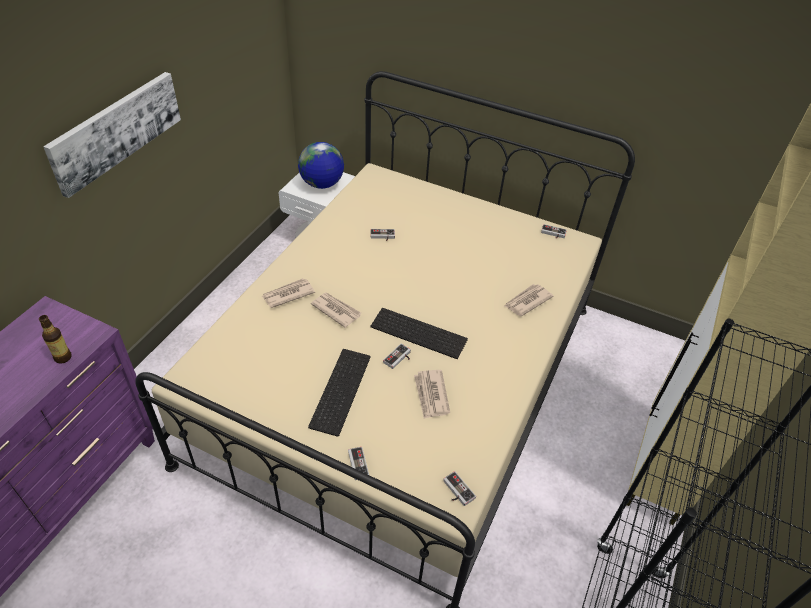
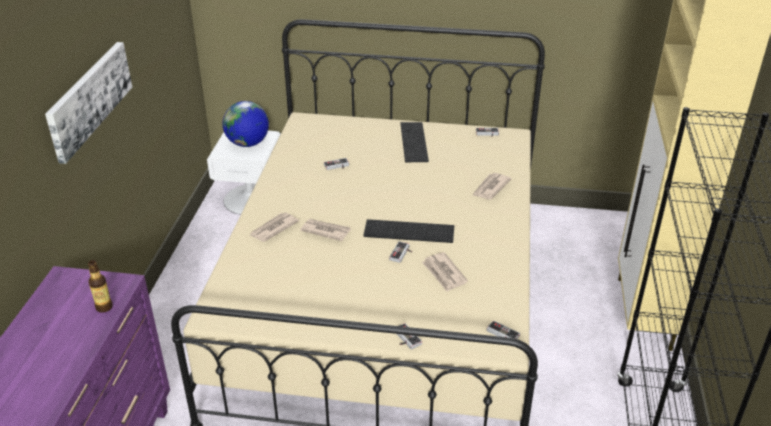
camera: 15 degrees left, 10 degrees down
keyboard [308,349,371,437] -> keyboard moved to [400,122,429,163]

